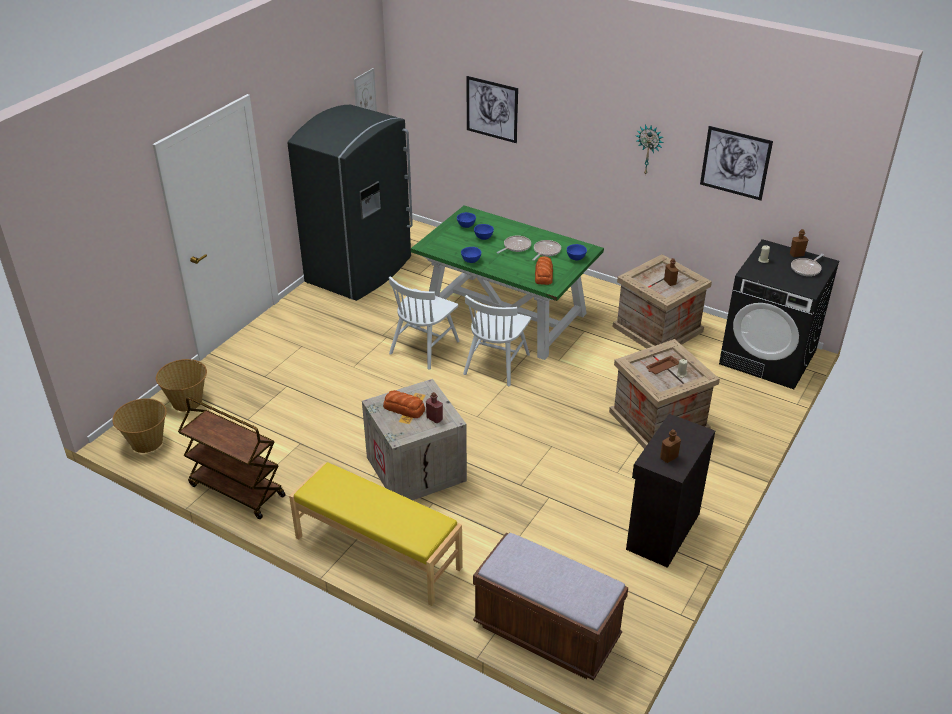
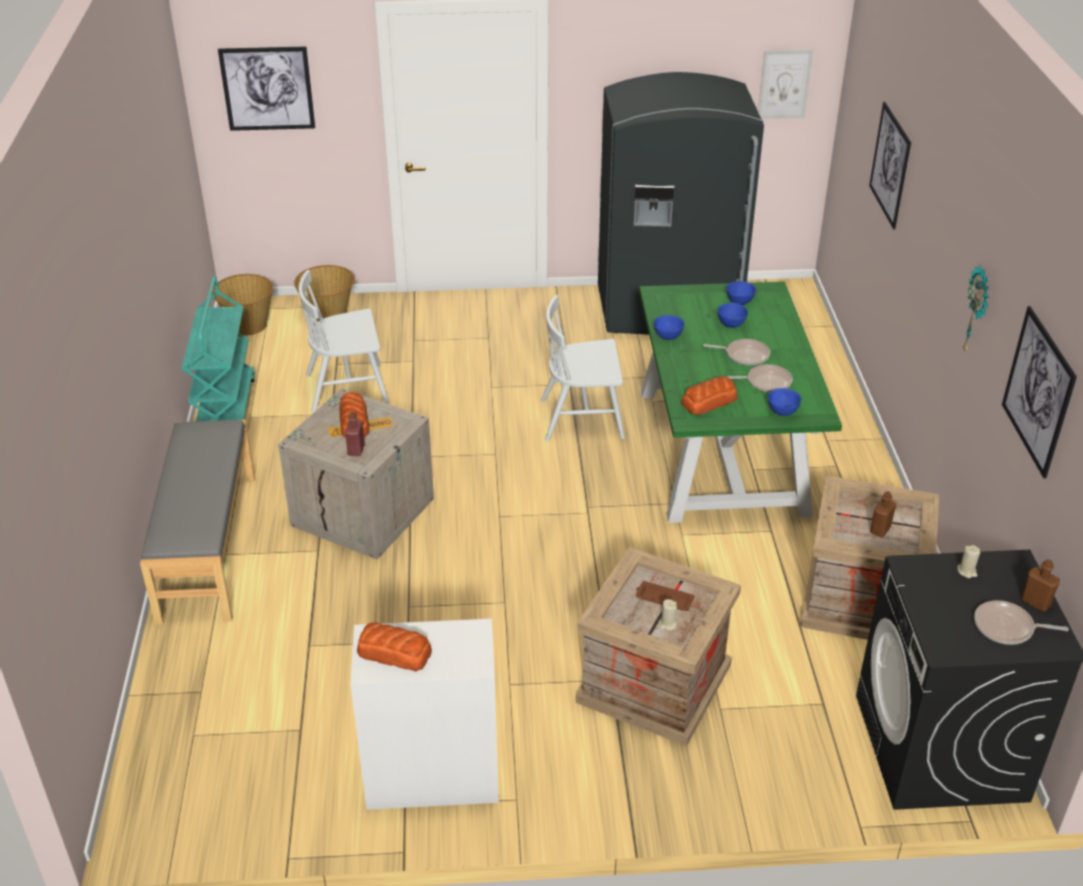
camera: 55 degrees right, 0 degrees up
brown cart [178,397,286,519] -> turquoise cart [181,276,255,421]
yellow bench [289,462,463,606] -> grey bench [140,420,255,625]
white chair [463,295,531,386] -> white chair moved to [299,270,389,413]
brown bench [473,533,628,680] -> none
black cabinet [626,414,715,568] -> white cabinet [351,619,499,810]
brown bottle [660,429,681,463] -> bread [357,622,432,671]
none -> picture [218,46,315,131]

